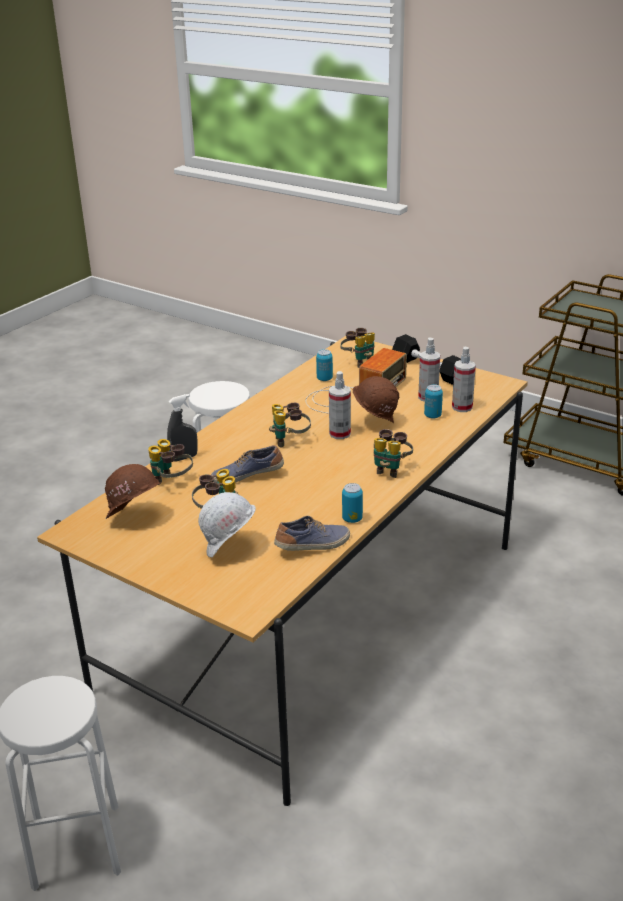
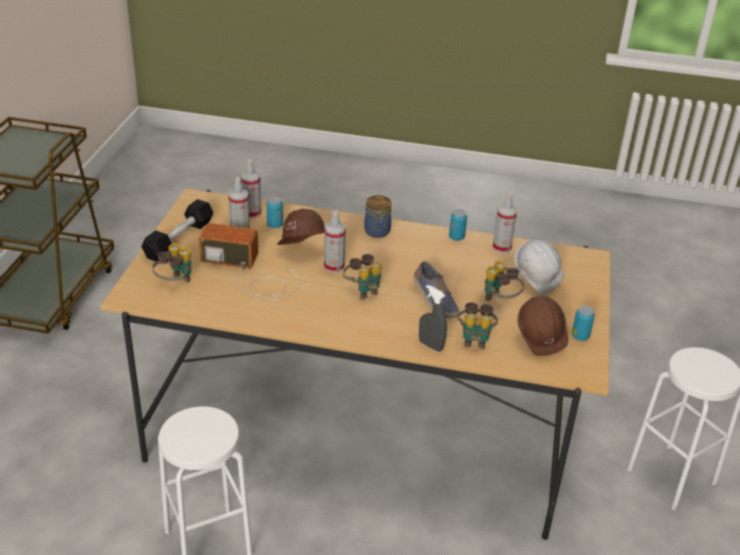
camera: 115 degrees left, 5 degrees up
shoe [274,516,350,551] -> spray bottle [493,193,517,253]
can [316,349,333,381] -> can moved to [572,306,595,341]
binoculars [374,429,413,478] -> jar [364,195,391,238]

